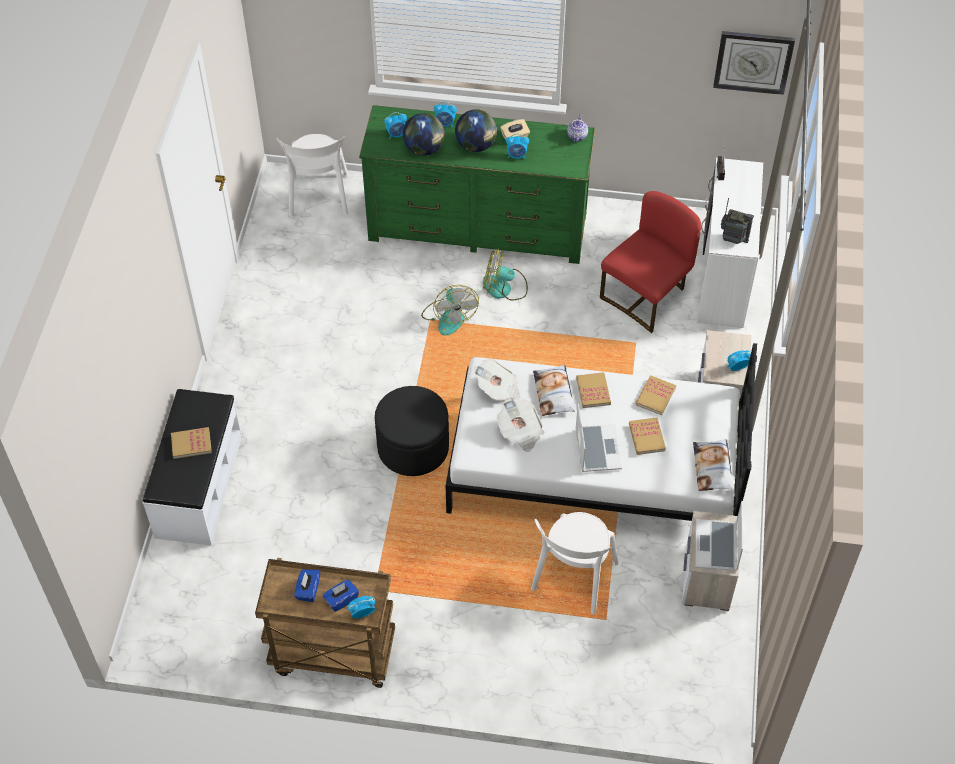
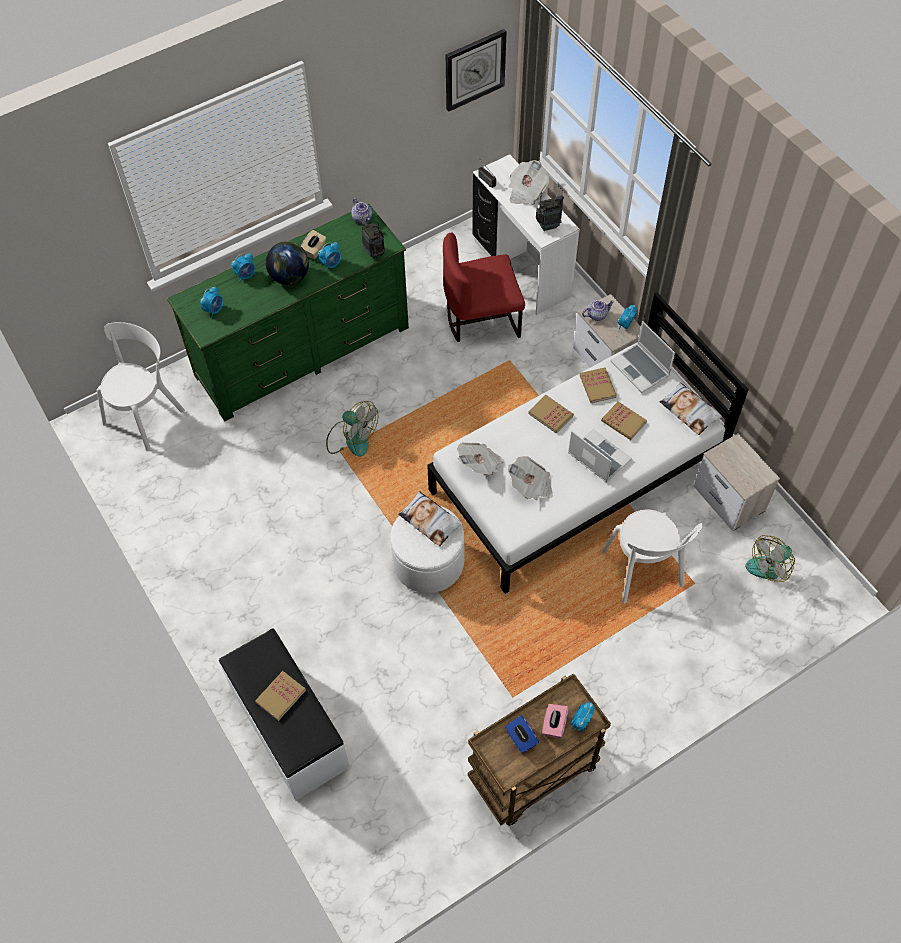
camera: 40 degrees left, 5 degrees up
white chair [276,134,349,216] -> white chair turned 105 degrees counterclockwise [97,322,185,450]
blue tissue box [323,580,359,612] -> pink tissue box [542,704,569,739]
black ottoman [375,386,449,476] -> white ottoman [390,506,464,593]
globe [403,113,445,156] -> none
fan [483,248,528,301] -> fan moved to [745,535,795,582]
pillow [533,364,575,416] -> pillow moved to [398,491,462,547]
red chair [600,191,701,333] -> red chair turned 105 degrees counterclockwise [443,233,525,342]
laptop [695,501,743,571] -> laptop moved to [610,321,675,393]
none -> radio [361,219,385,258]
none -> newspaper [509,160,549,205]
none -> teapot [582,300,614,321]

